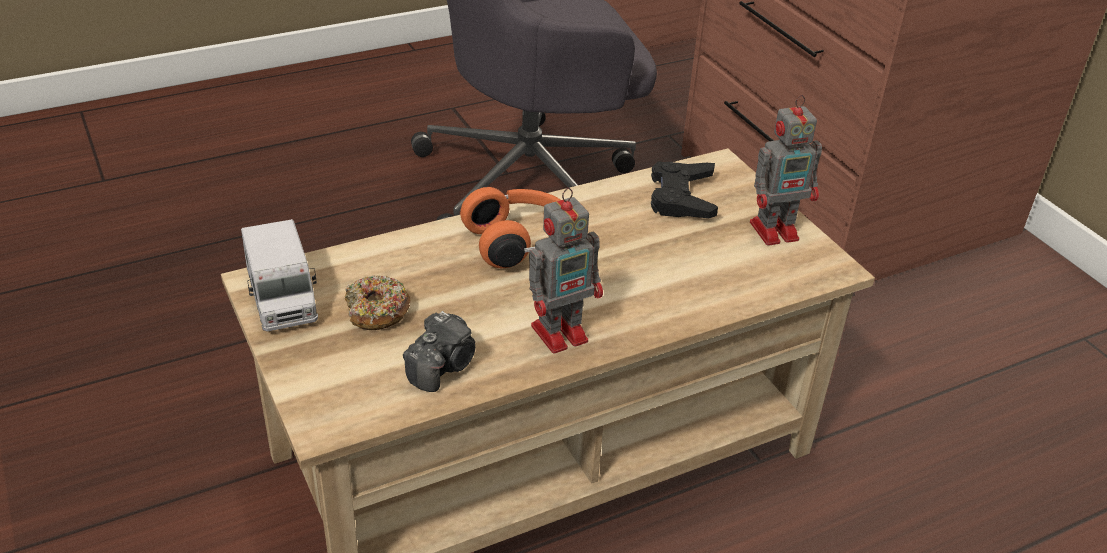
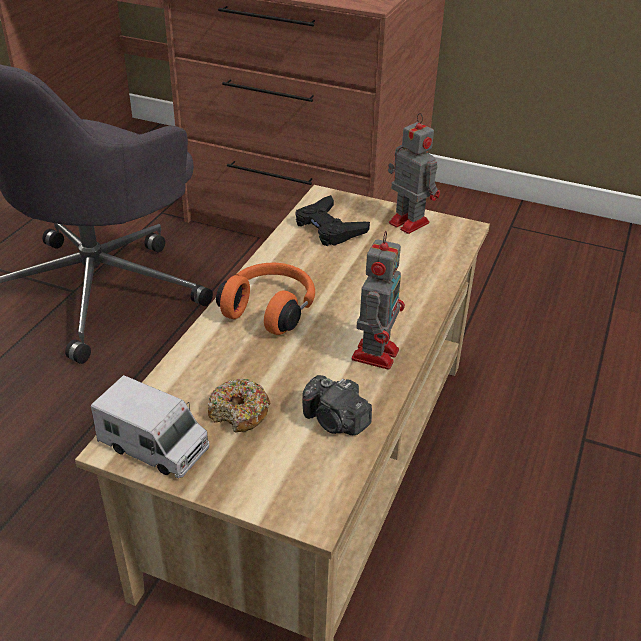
camera: 40 degrees left, 0 degrees up
camera [403,311,475,392] -> camera turned 135 degrees clockwise [302,375,372,435]
toy robot [750,95,822,246] -> toy robot turned 75 degrees counterclockwise [388,113,440,234]

